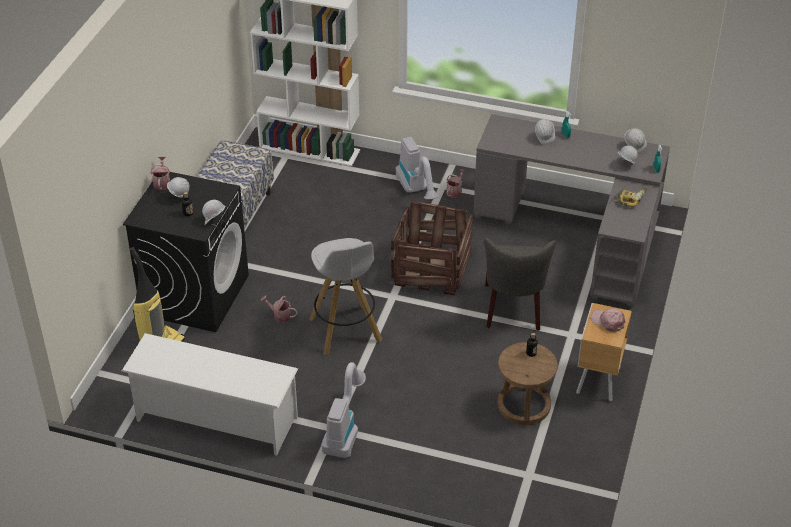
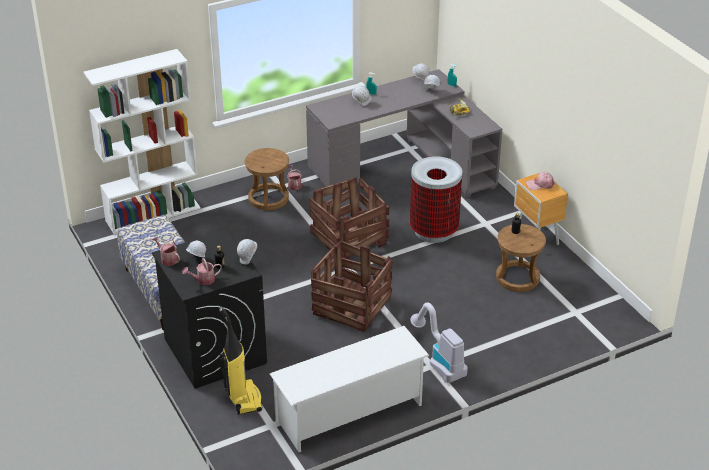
camera: 45 degrees left, 5 degrees down
watering can [260,296,298,322] -> watering can moved to [182,258,222,285]
white stool [309,238,383,355] -> crate [311,240,393,332]
vacuum cleaner [396,137,439,199] -> brown stool [245,148,289,210]
grey chair [484,237,556,331] -> trash can [410,156,462,243]

